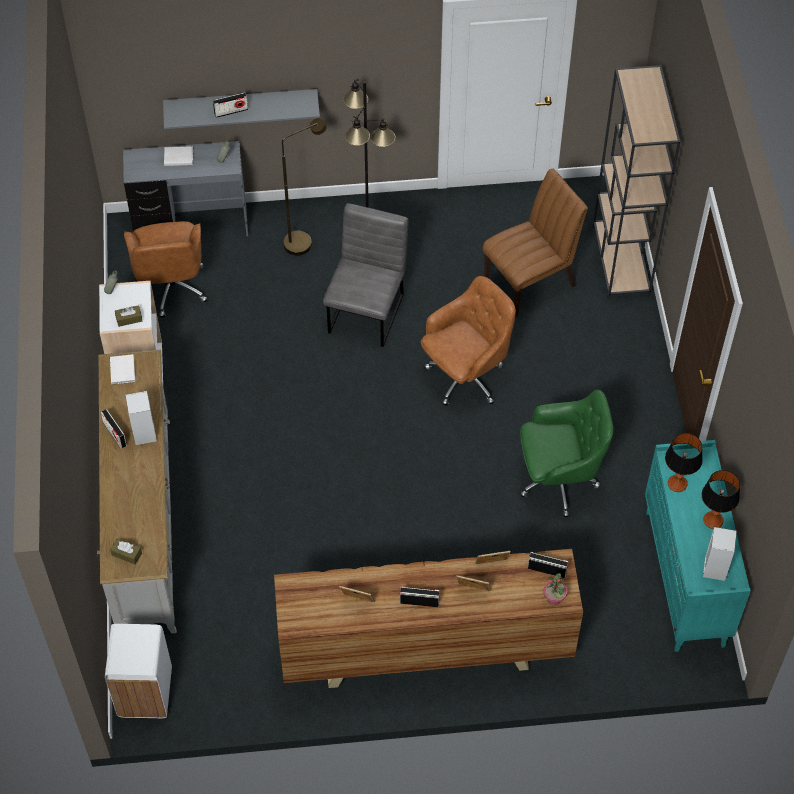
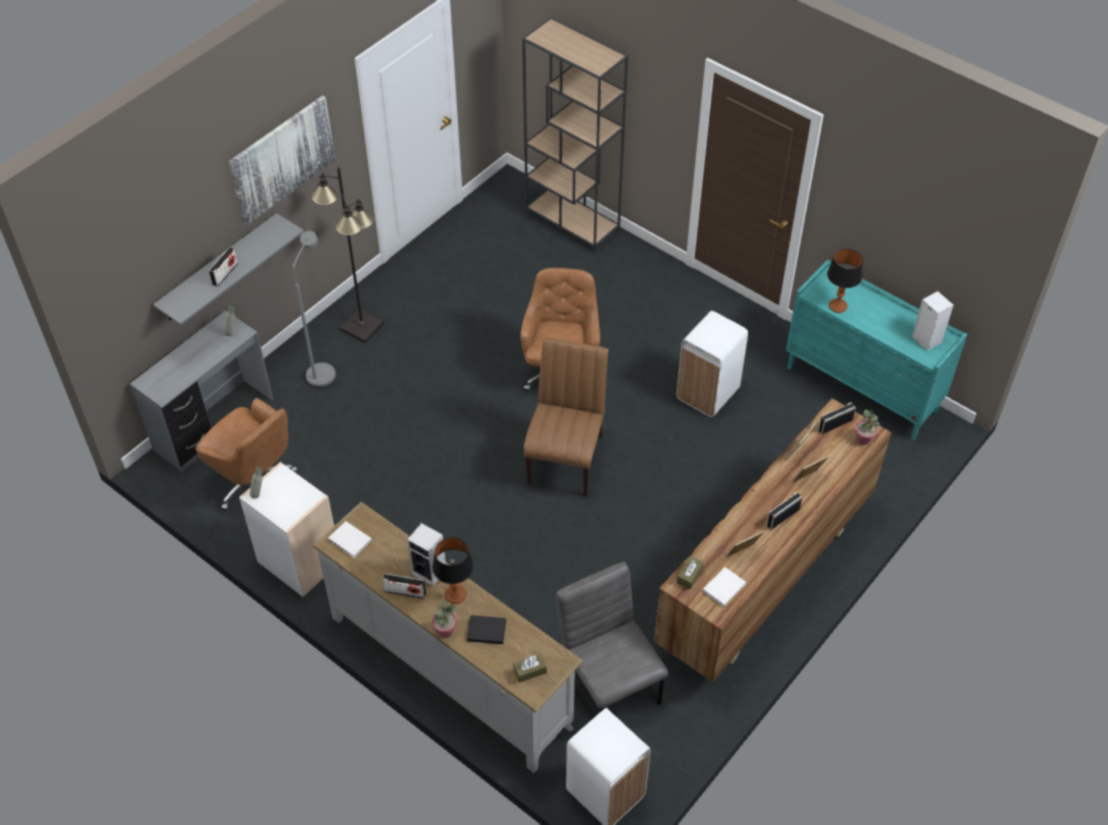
camera: 45 degrees left, 5 degrees down
brown tissue box [115,305,142,327] -> brown tissue box moved to [677,556,704,589]
white book [164,146,193,166] -> white book moved to [703,567,746,607]
brown floor lamp [282,118,327,255] -> grey floor lamp [293,231,336,388]
grey chair [323,203,408,347] -> grey chair moved to [556,562,668,719]
brown chair [482,169,588,317] -> brown chair moved to [524,338,609,496]
green office chair [520,390,614,517] -> white trash can [677,311,748,417]
table lamp [702,470,740,529] -> table lamp moved to [432,537,474,604]
none -> picture [229,96,335,226]
none -> potted plant [432,601,457,638]
none -> black book [467,615,506,644]

